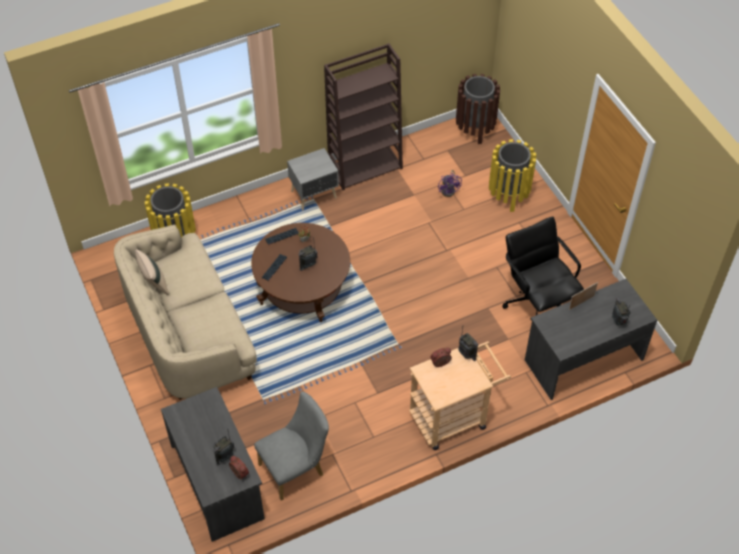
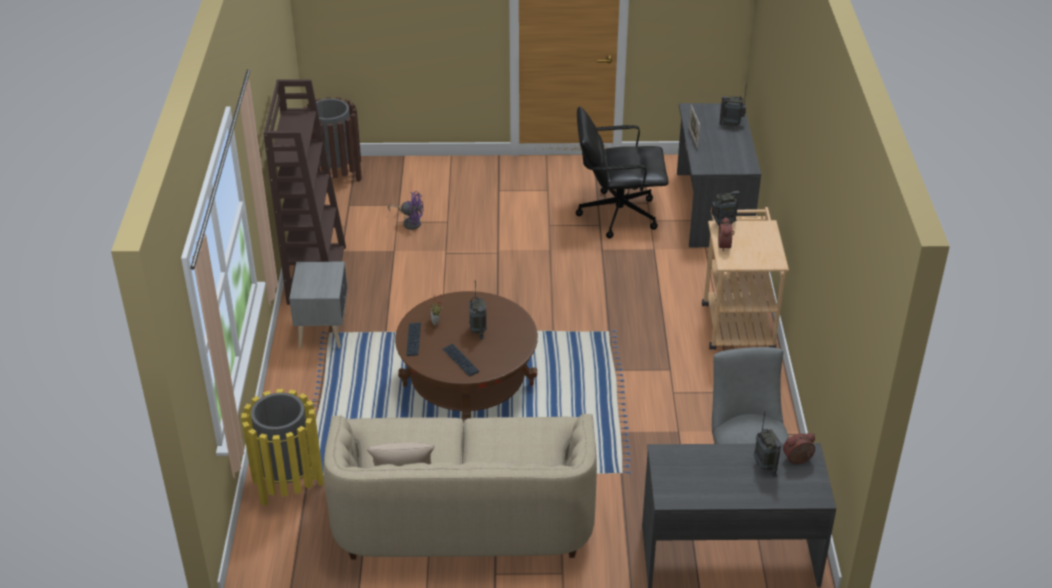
camera: 65 degrees left, 15 degrees down
yellow trash can [489,139,536,212] -> none

